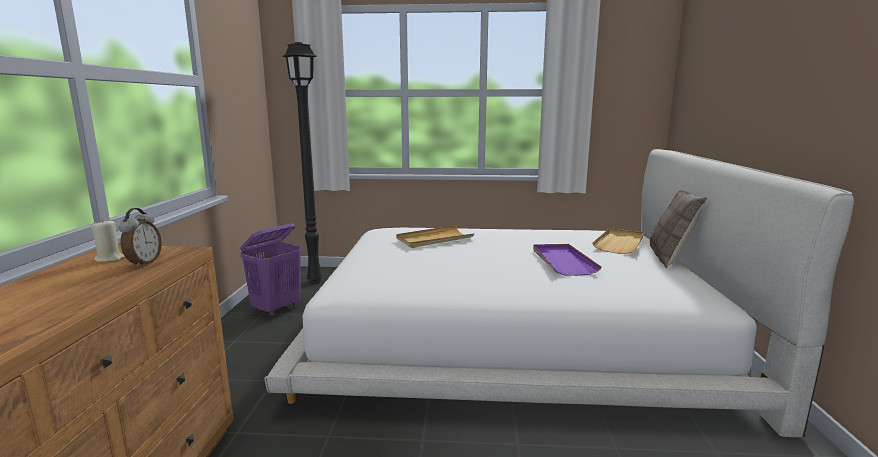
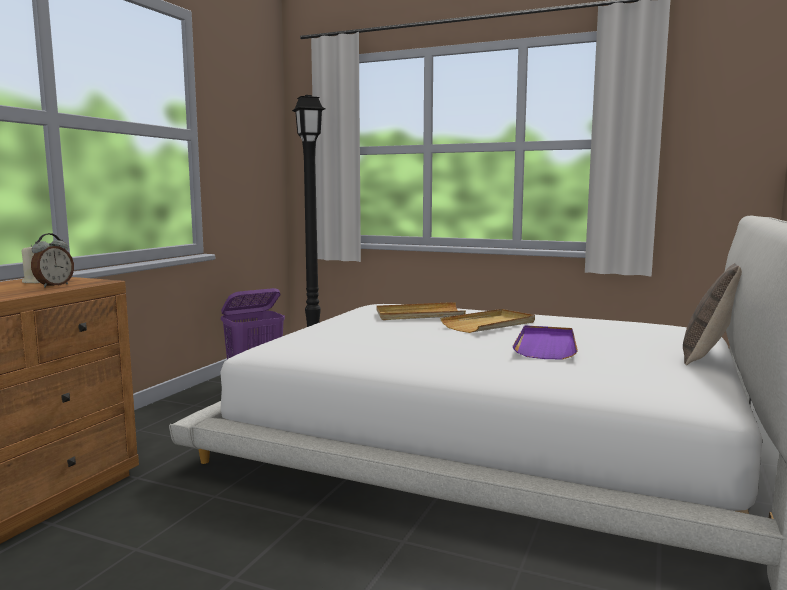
camera: 20 degrees right, 5 degrees down
beige tray [592,228,644,254] -> beige tray moved to [440,309,535,333]

